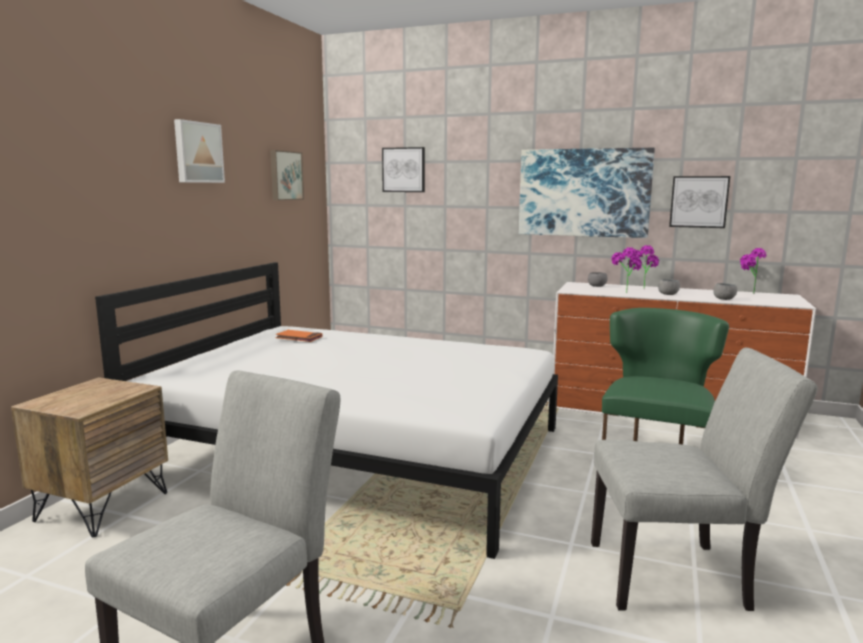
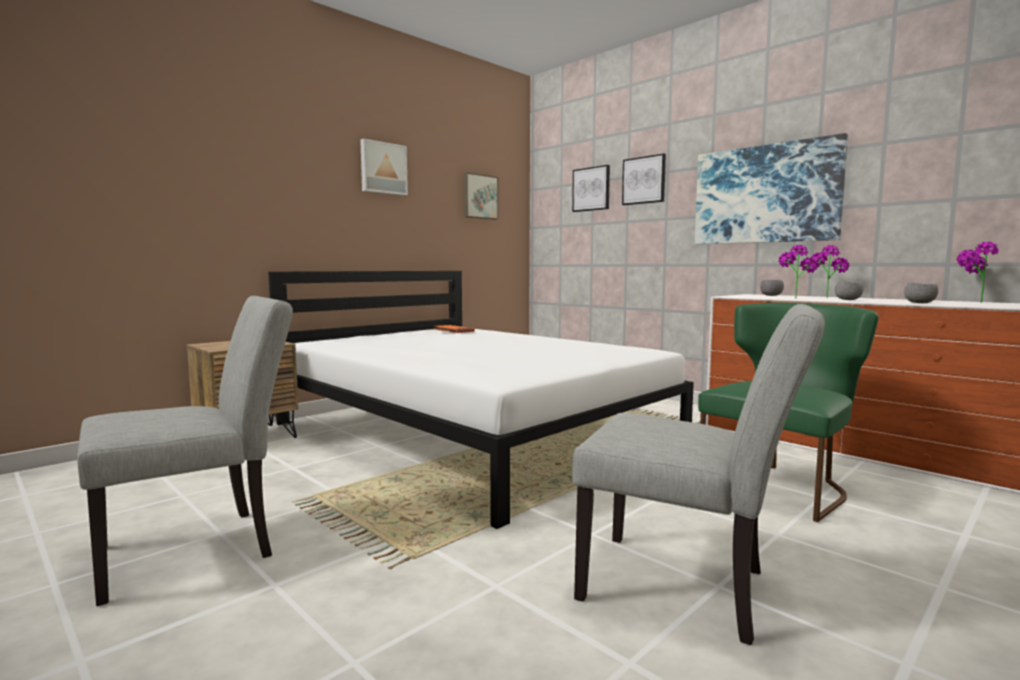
camera: 25 degrees right, 5 degrees down
picture [669,176,730,228] -> picture moved to [622,153,666,205]

